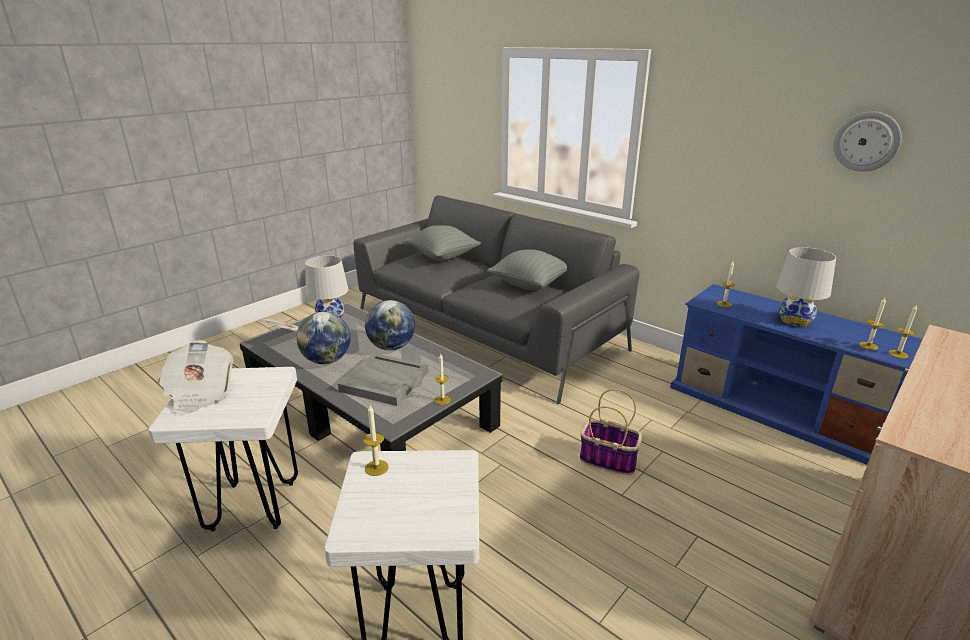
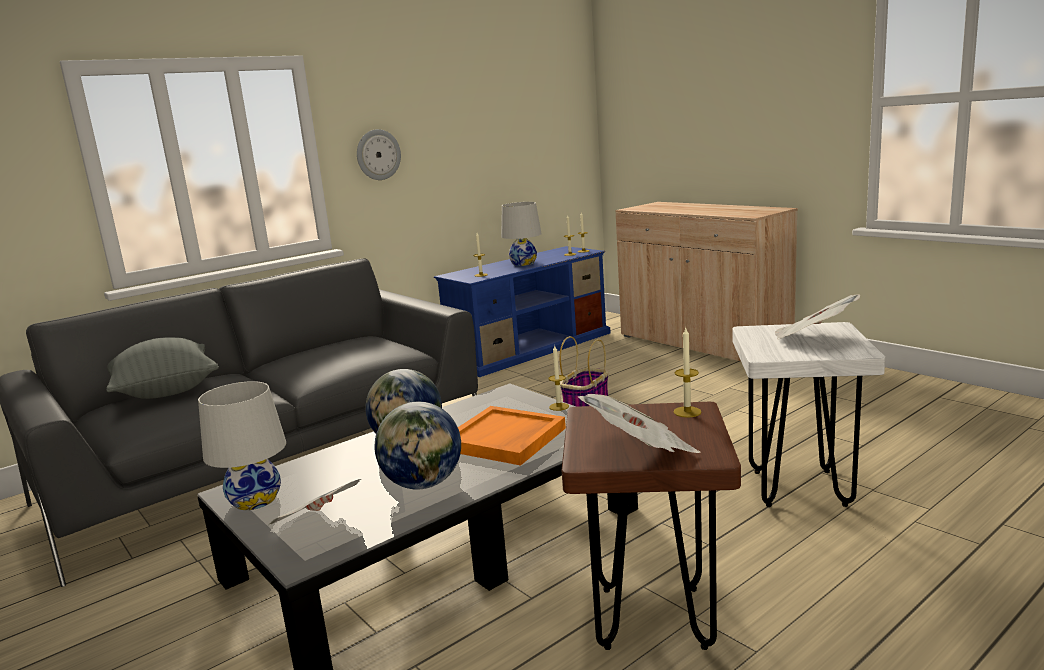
camera: 80 degrees left, 10 degrees down
white stool [149,367,298,532] -> brown stool [561,402,741,650]
grey tray [338,353,429,406] -> orange tray [458,406,566,466]
candle [363,405,389,476] -> candle moved to [674,328,702,418]
grey pillow [487,249,567,290] -> none
wall clock [833,111,902,172] -> wall clock moved to [357,129,401,180]
none -> newspaper [775,294,860,340]

